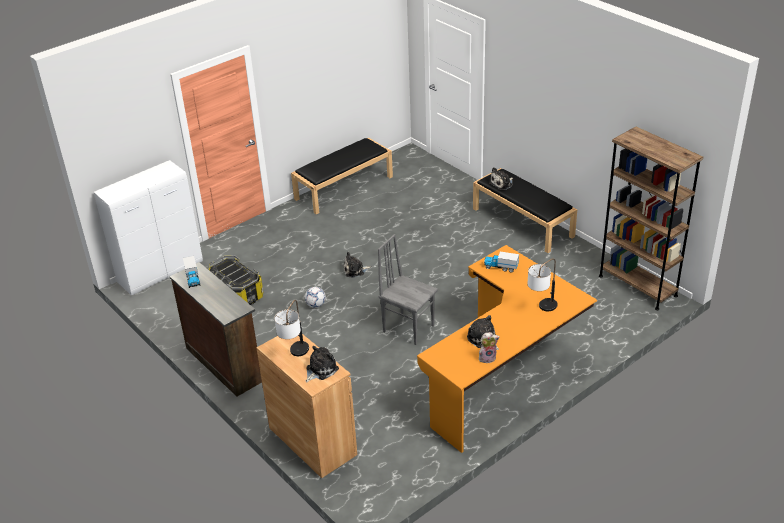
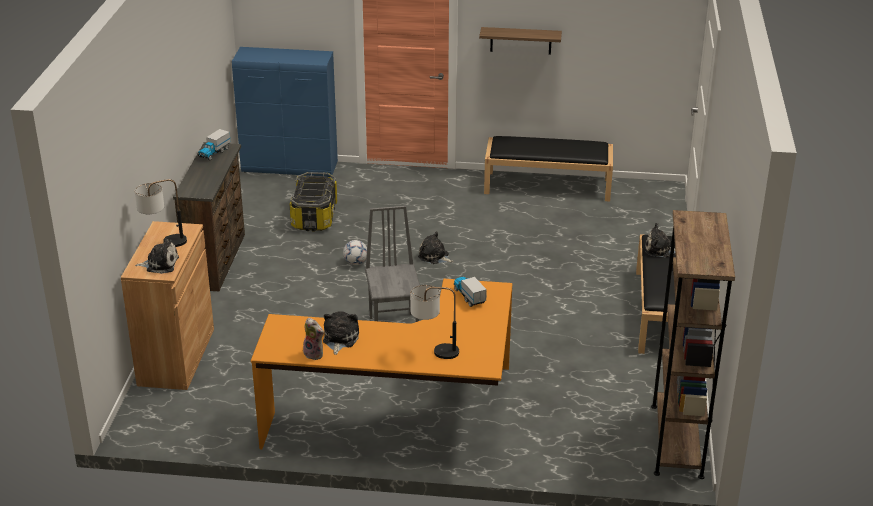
camera: 45 degrees right, 5 degrees down
white cabinet [94,160,203,296] -> blue cabinet [232,47,338,177]
none -> shelf [479,27,562,55]

